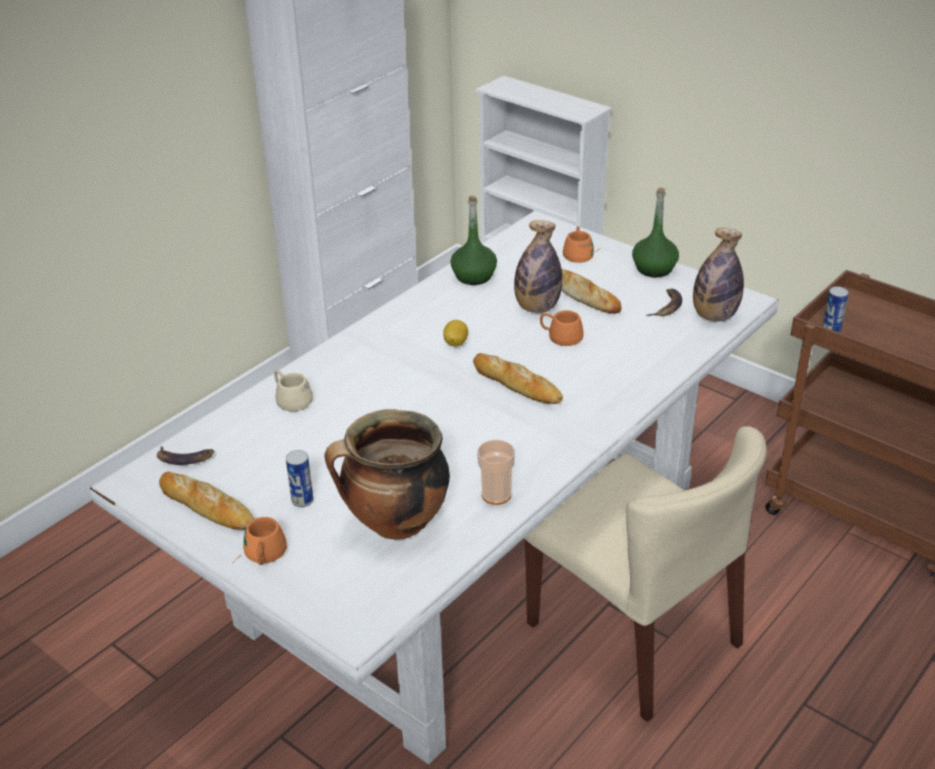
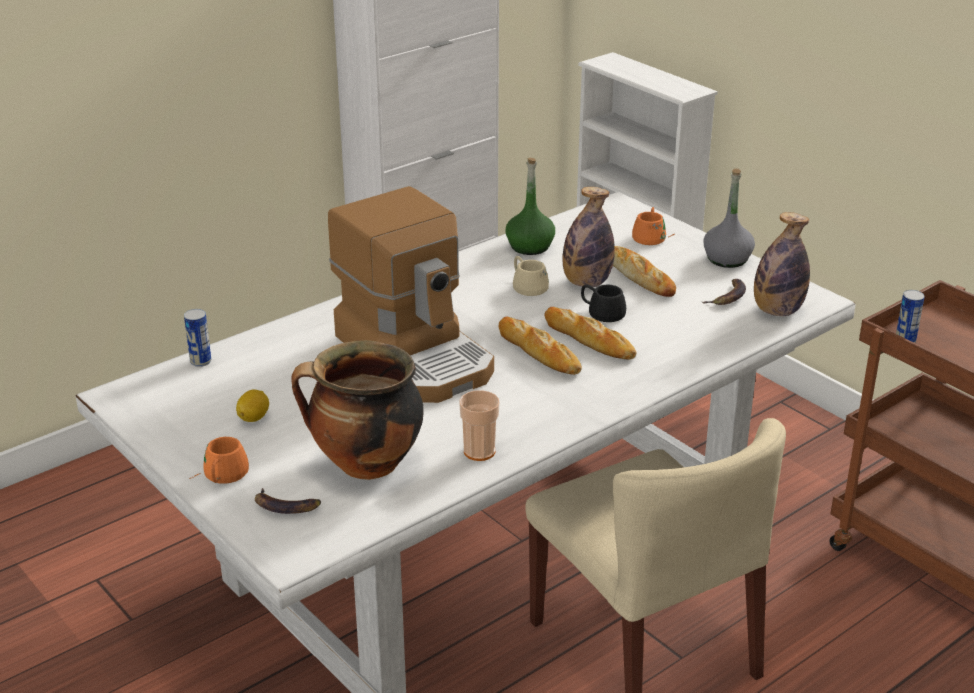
camera: 10 degrees right, 5 degrees down
banana [157,446,214,465] -> banana moved to [255,488,321,514]
bread [159,472,254,530] -> bread moved to [545,307,636,360]
beige mug [274,370,313,411] -> beige mug moved to [513,256,549,296]
can [286,450,313,507] -> can moved to [184,309,211,367]
lemon [443,320,468,347] -> lemon moved to [236,390,269,422]
orange mug [540,310,584,346] -> black mug [581,285,626,322]
green bottle [632,188,679,277] -> grey bottle [703,169,755,268]
none -> coffee machine [328,186,494,403]

